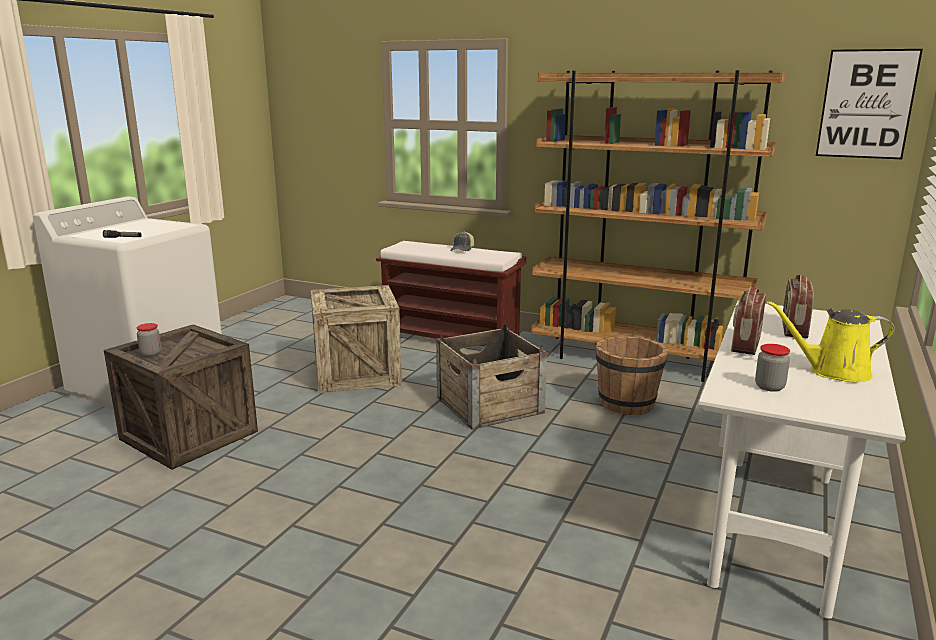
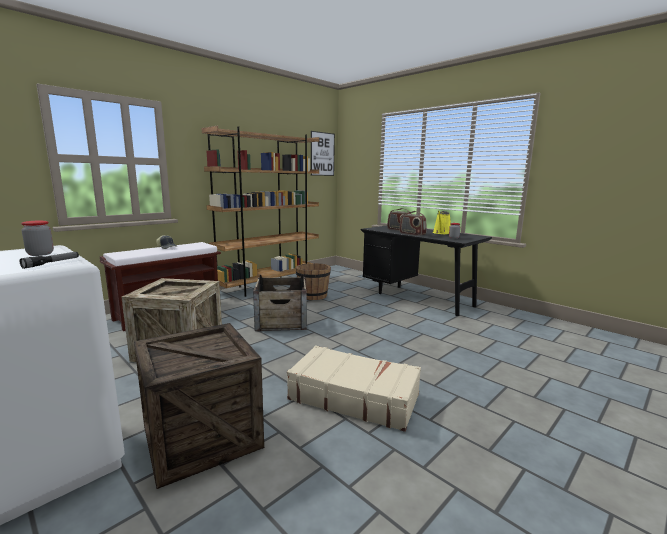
camera: 70 degrees left, 5 degrees down
jar [137,323,162,357] -> jar moved to [21,221,54,256]
white desk [699,301,906,619] -> black desk [361,225,492,316]
none -> beige suitcase [287,345,421,432]

